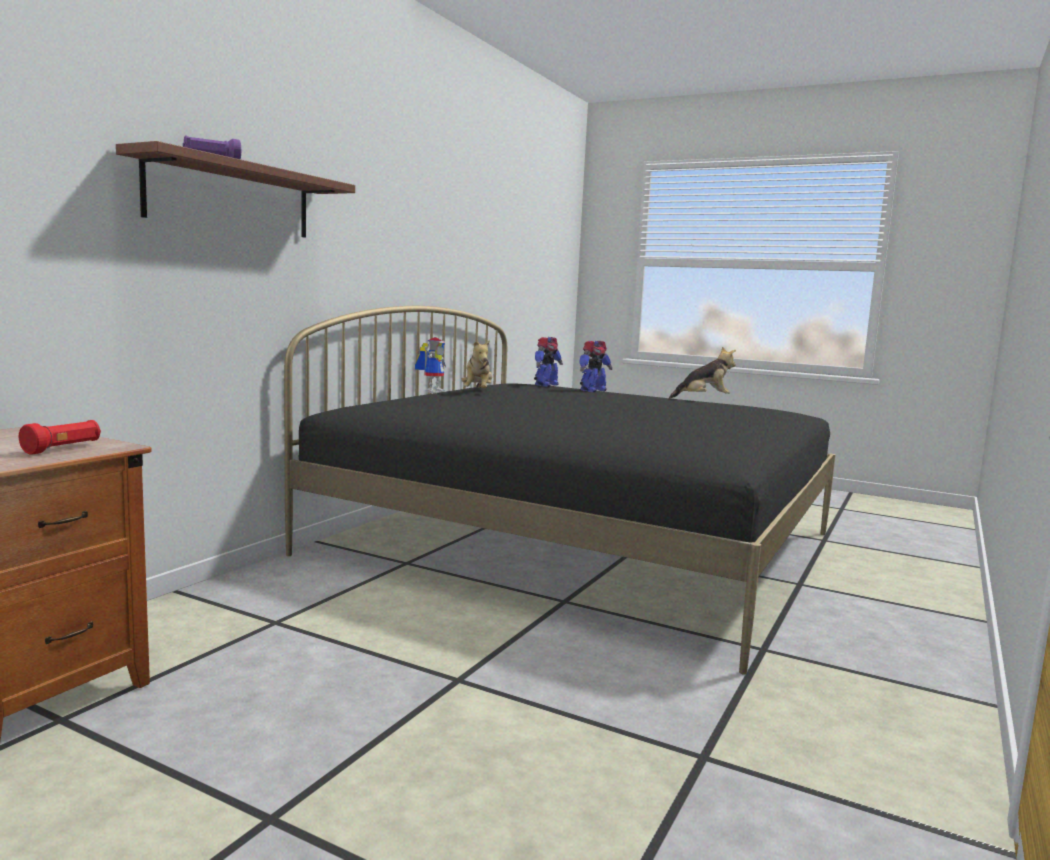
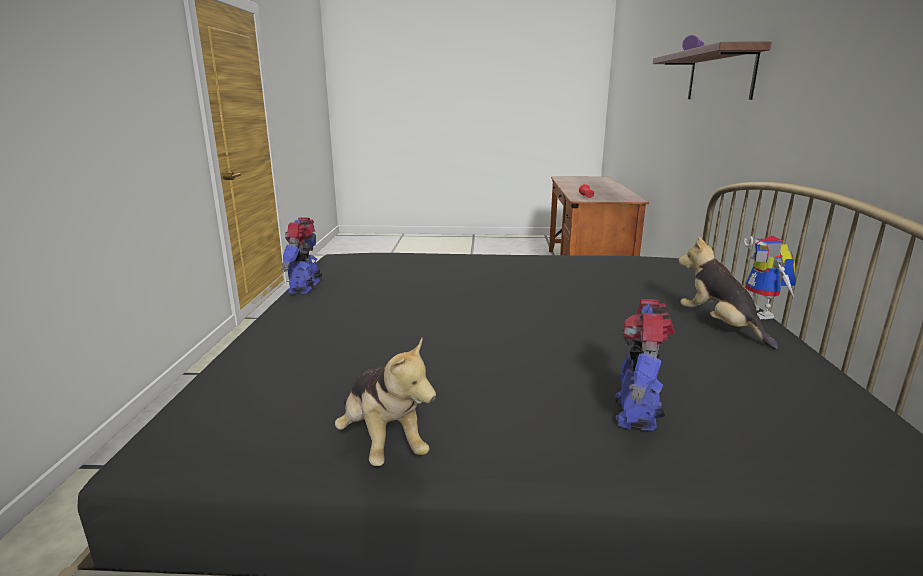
camera: 155 degrees right, 10 degrees up
toy robot [534,337,563,387] -> toy robot moved to [282,217,322,294]
plush toy [669,347,736,398] -> plush toy turned 90 degrees counterclockwise [335,338,436,466]

